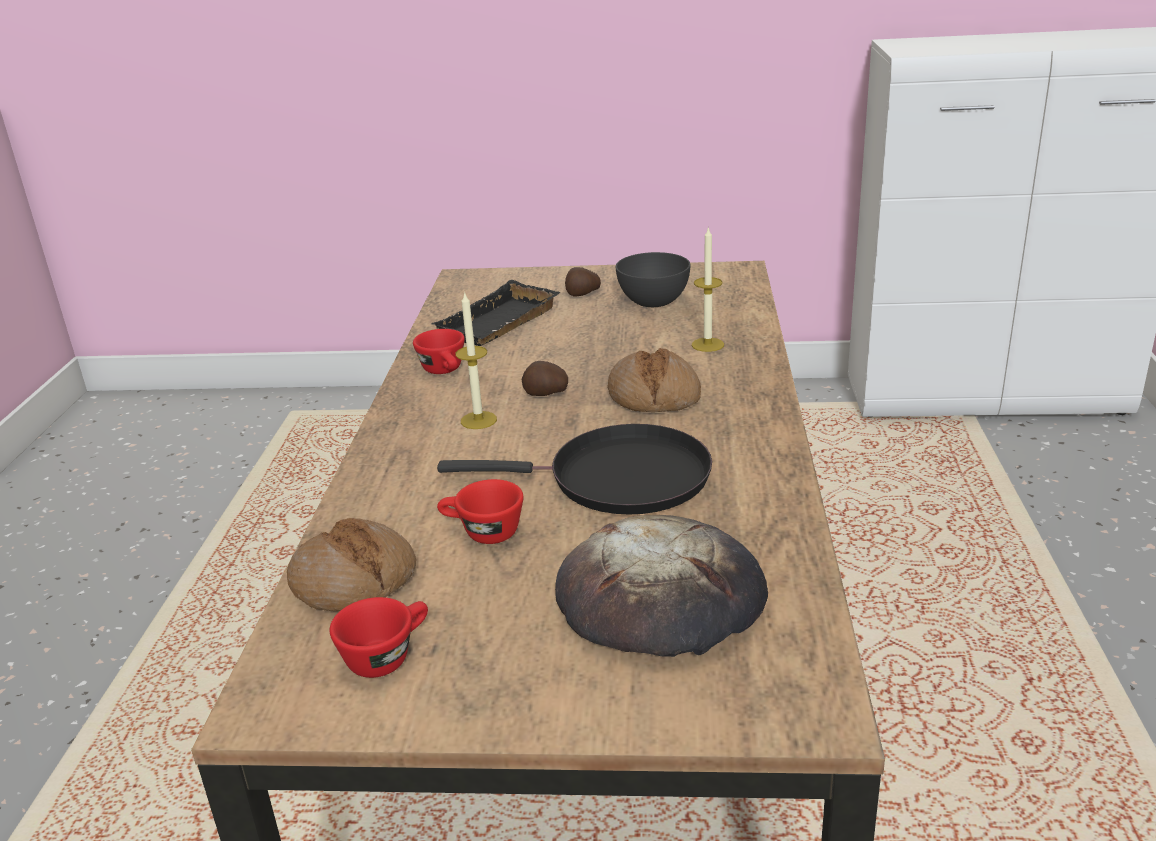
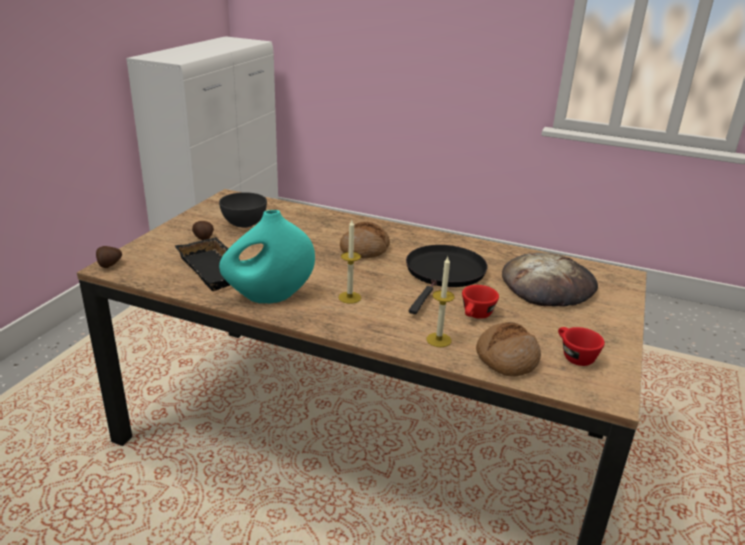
camera: 75 degrees left, 0 degrees up
red cup [413,329,465,374] -> turquoise vase [219,210,315,304]
potato [522,361,568,396] -> potato moved to [96,246,122,268]
candle [692,226,724,352] -> candle moved to [427,257,455,347]

